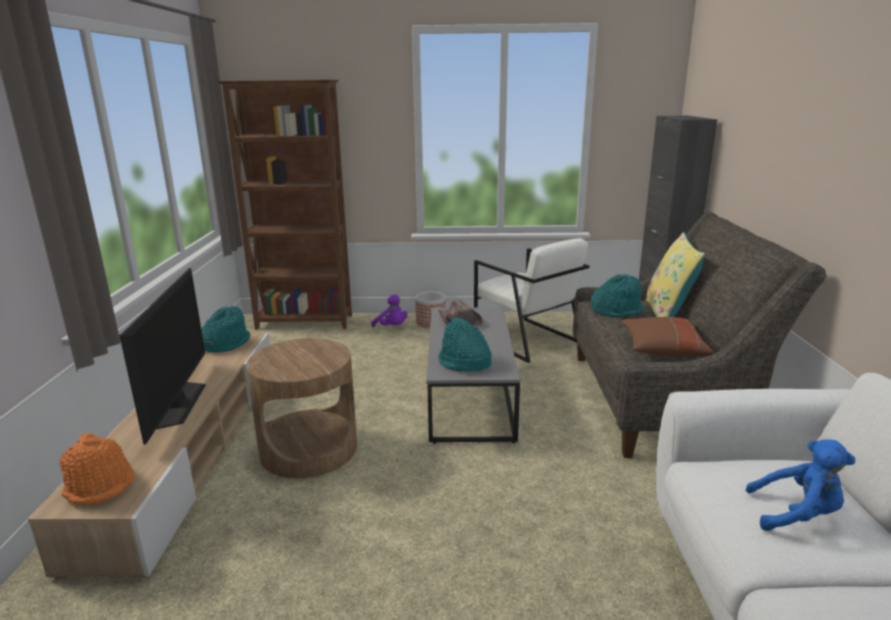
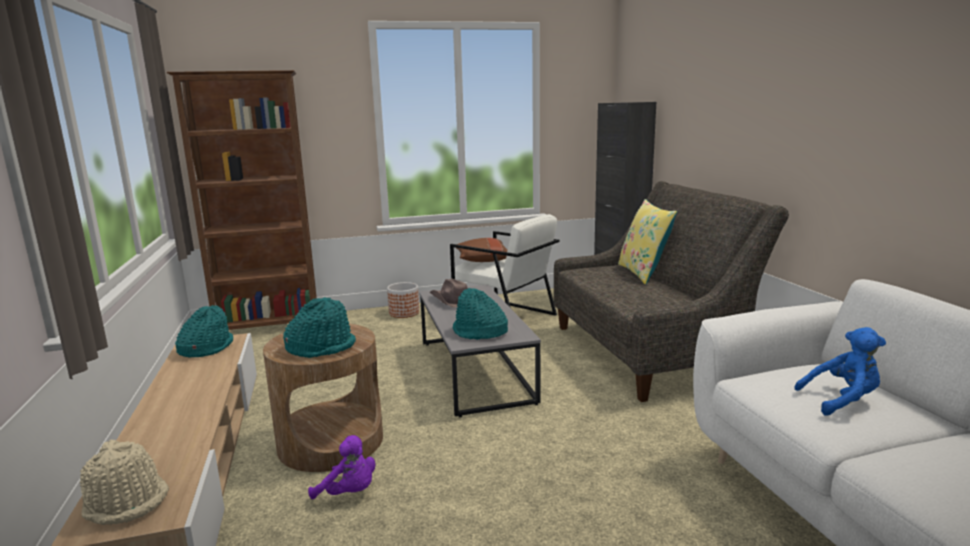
camera: 15 degrees left, 5 degrees down
orange hat [59,433,135,505] -> beige hat [79,439,169,525]
television [119,268,206,445] -> none
purple plush toy [371,294,407,327] -> purple plush toy moved to [308,435,375,499]
turquoise hat [591,274,644,317] -> turquoise hat moved to [283,297,356,358]
brown pillow [621,317,714,357] -> brown pillow moved to [457,238,507,262]

